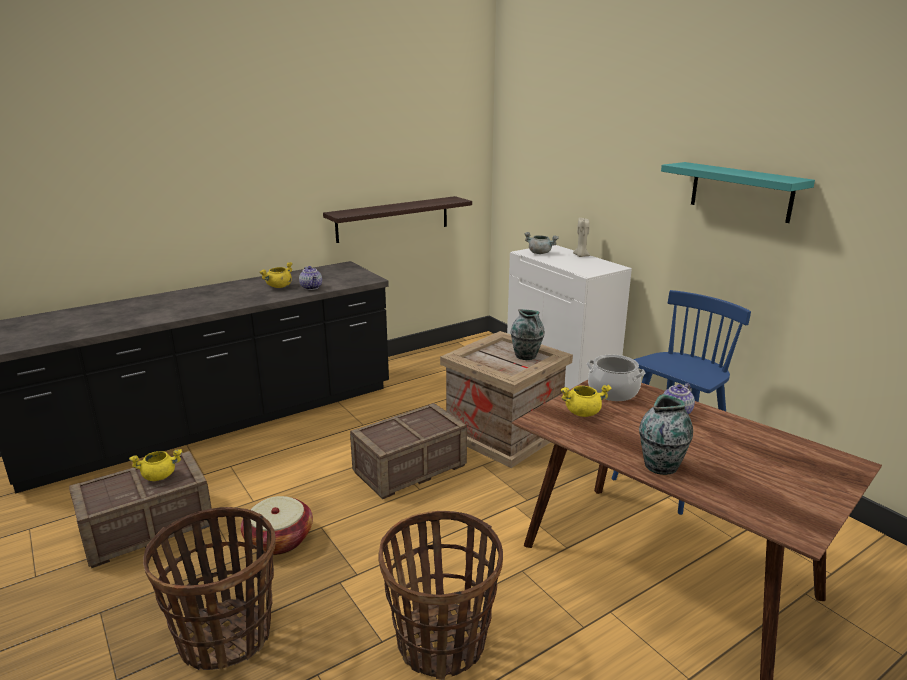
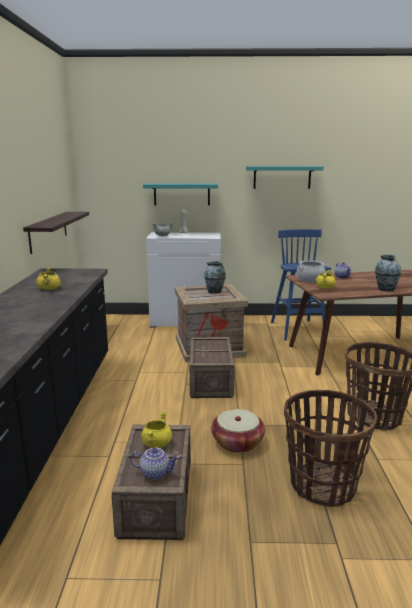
camera: 55 degrees left, 5 degrees down
teapot [299,266,322,290] -> teapot moved to [130,448,179,480]
none -> turquoise shelf [143,184,218,206]

